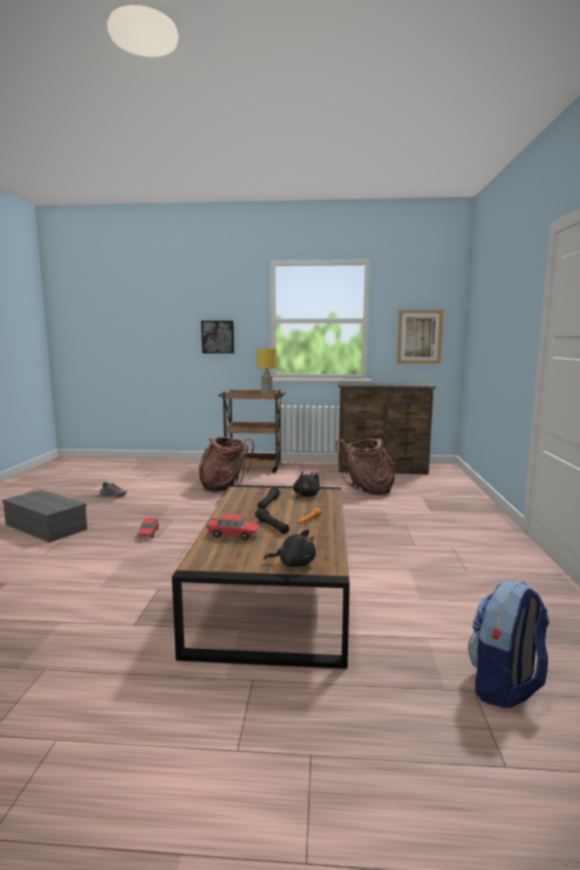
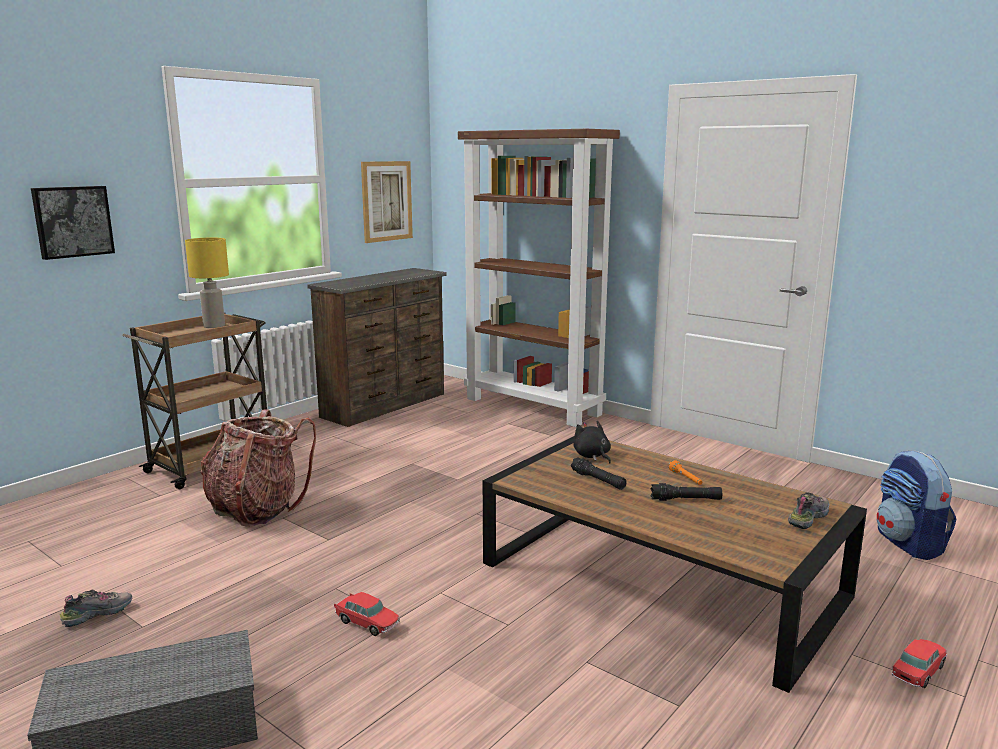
camera: 55 degrees left, 5 degrees up
toy car [206,514,260,541] -> toy car moved to [892,639,947,688]
black plush toy [264,530,316,567] -> shoe [788,492,829,529]
backpack [336,439,396,495] -> none
none -> brown bookcase [458,129,620,427]

